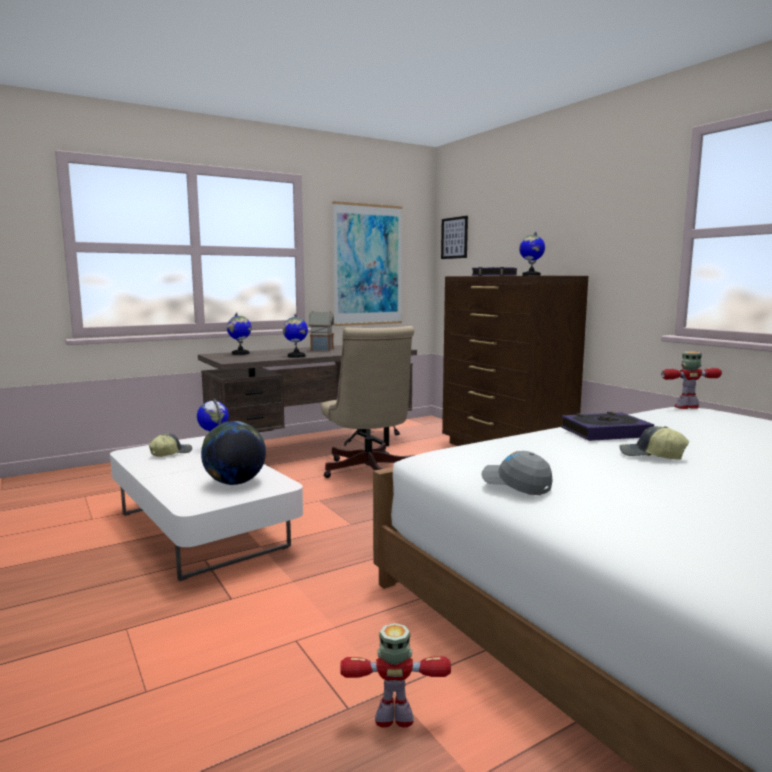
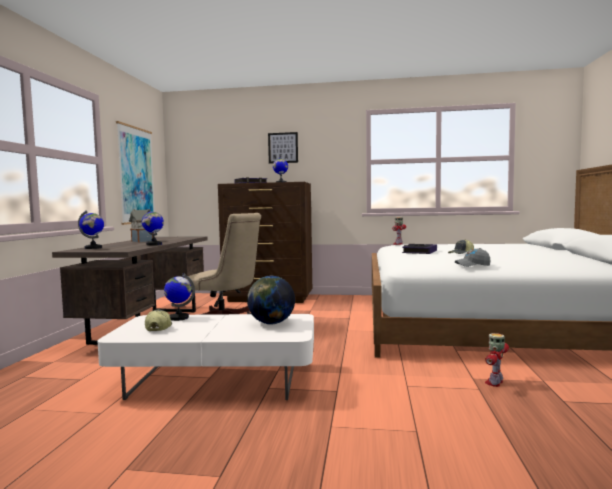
camera: 50 degrees left, 5 degrees down
picture [441,216,468,259] -> picture moved to [268,132,298,164]

